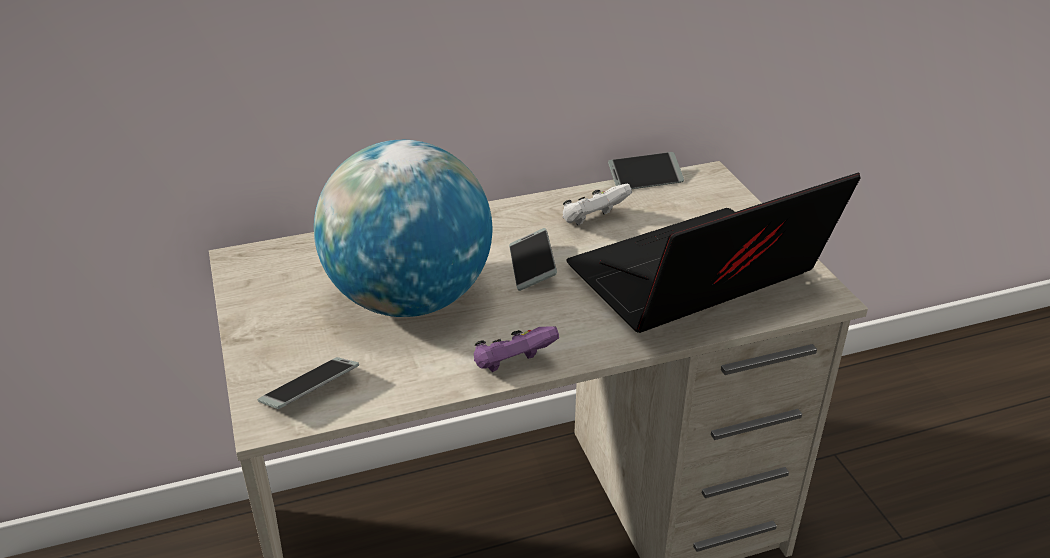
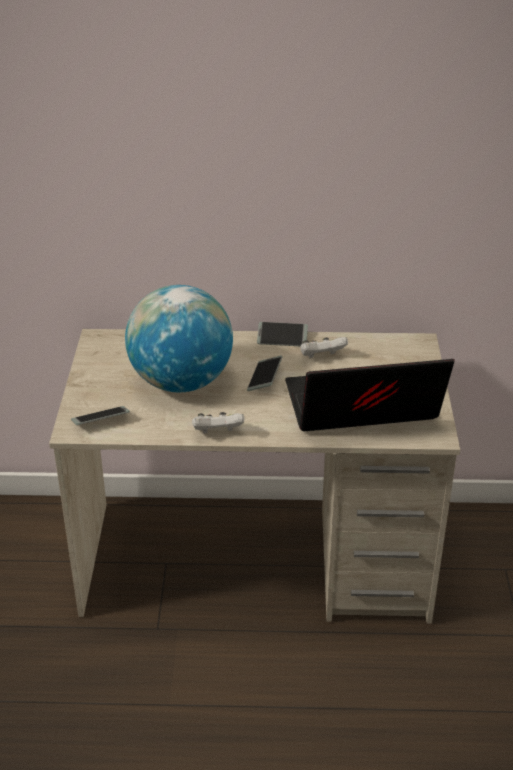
camera: 20 degrees right, 0 degrees up
purple game controller [474,326,559,372] -> white game controller [192,412,244,434]
phone [608,152,684,189] -> phone moved to [257,322,308,346]

